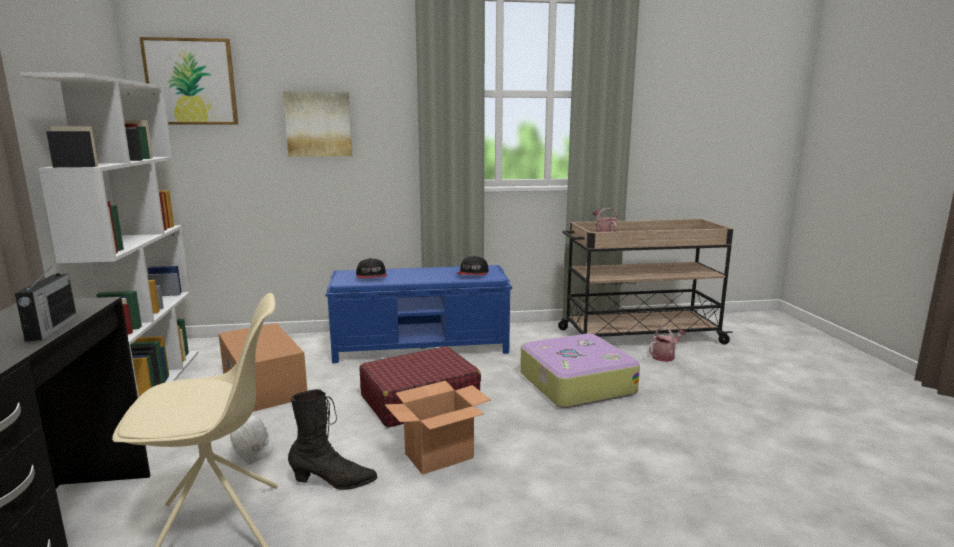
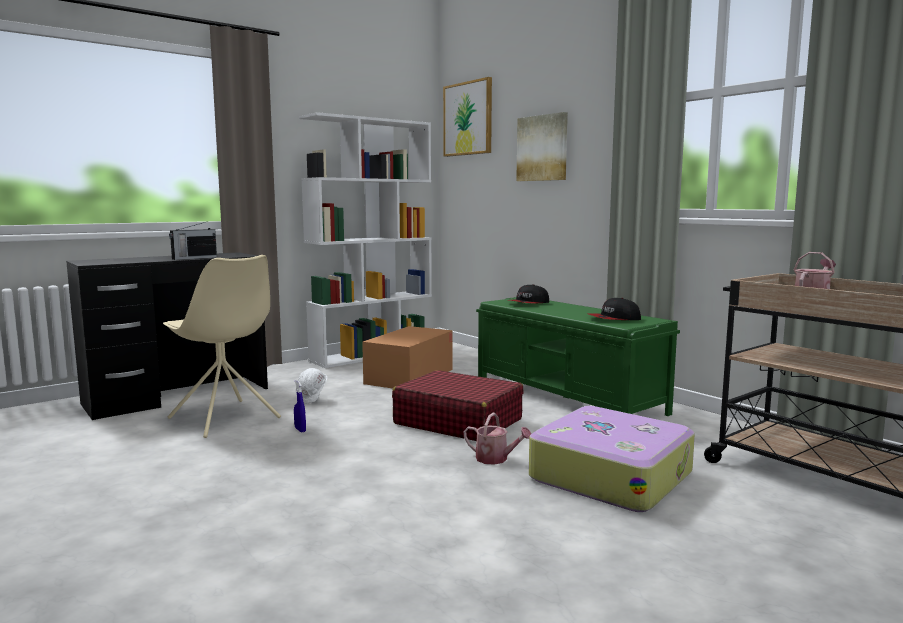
camera: 60 degrees right, 5 degrees down
black boot [288,389,377,490] -> blue spray bottle [294,380,306,432]
blue bench [325,265,512,363] -> green bench [476,297,680,416]
cardboard box [384,381,491,475] -> none
watering can [649,327,686,362] -> watering can moved to [464,413,531,465]

